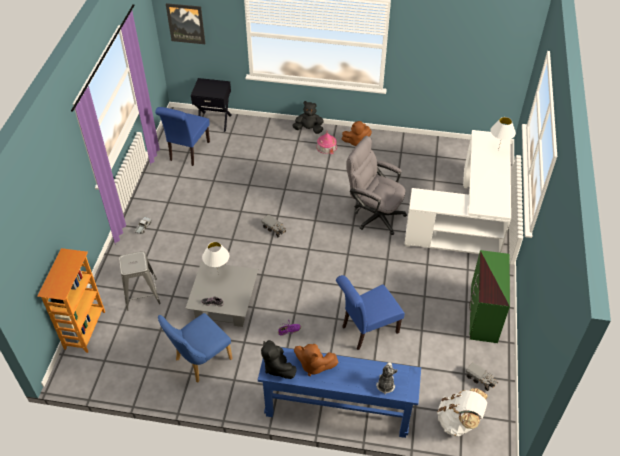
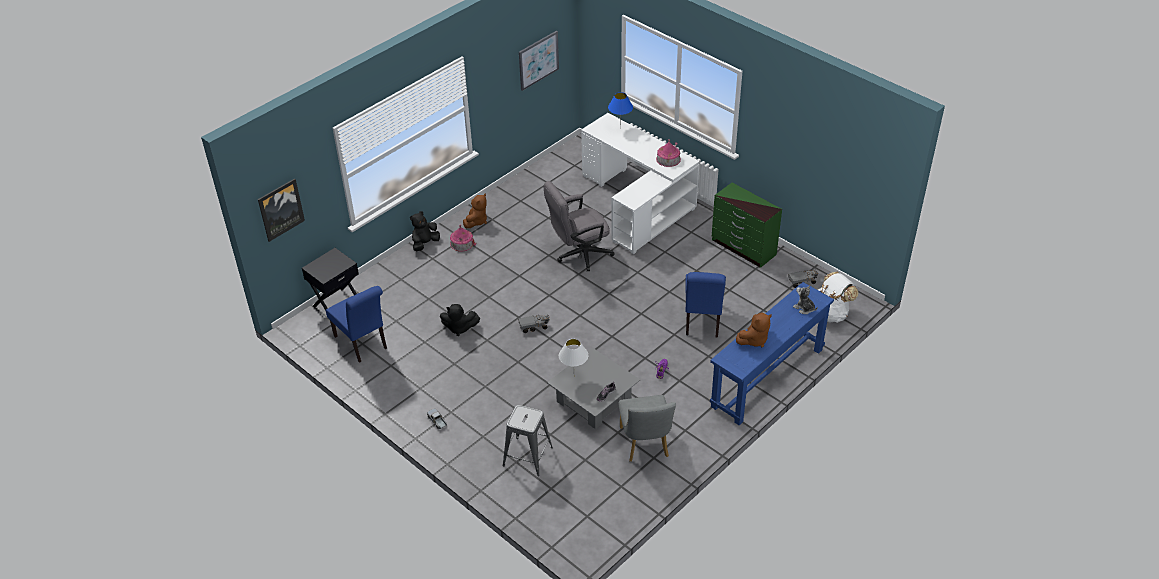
camera: 55 degrees left, 5 degrees down
bookcase [37,248,105,353] -> none
blue chair [158,313,233,382] -> grey chair [618,395,676,462]
black plush toy [261,340,297,379] -> black plush toy moved to [440,304,480,336]
white table lamp [490,117,516,151] -> blue table lamp [608,92,633,129]
none -> picture [519,31,559,91]
none -> toy house [656,139,681,167]

